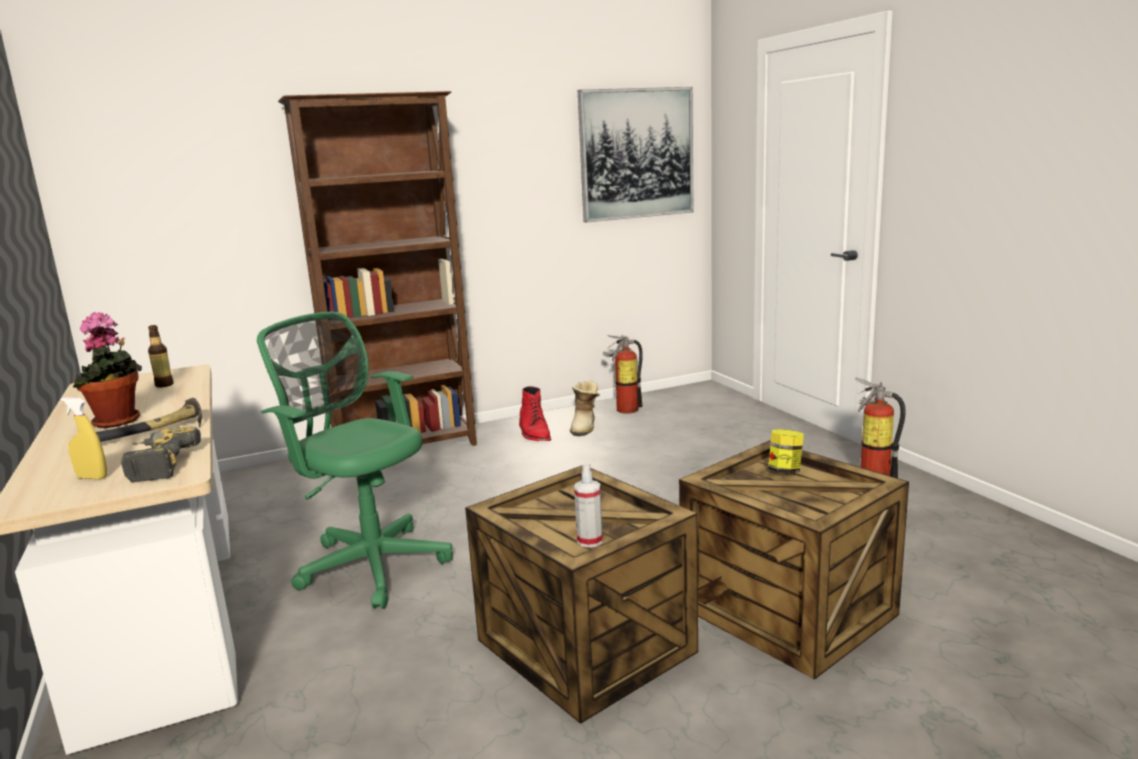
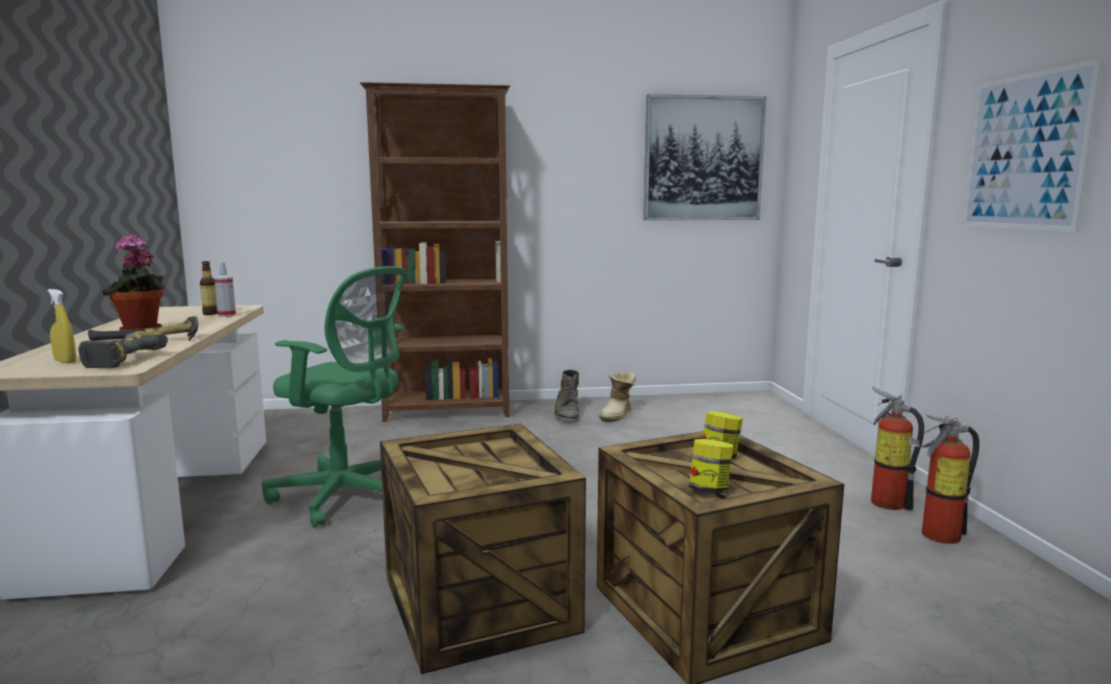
camera: 15 degrees right, 5 degrees down
green office chair [257,312,453,609] -> green office chair turned 150 degrees clockwise [262,266,408,528]
red boot [519,386,551,441] -> green boot [554,370,579,422]
spray bottle [574,463,603,548] -> spray bottle moved to [214,262,236,317]
fire extinguisher [603,335,643,414] -> fire extinguisher moved to [909,415,979,544]
none -> jar [689,439,733,494]
none -> picture [962,58,1103,232]

